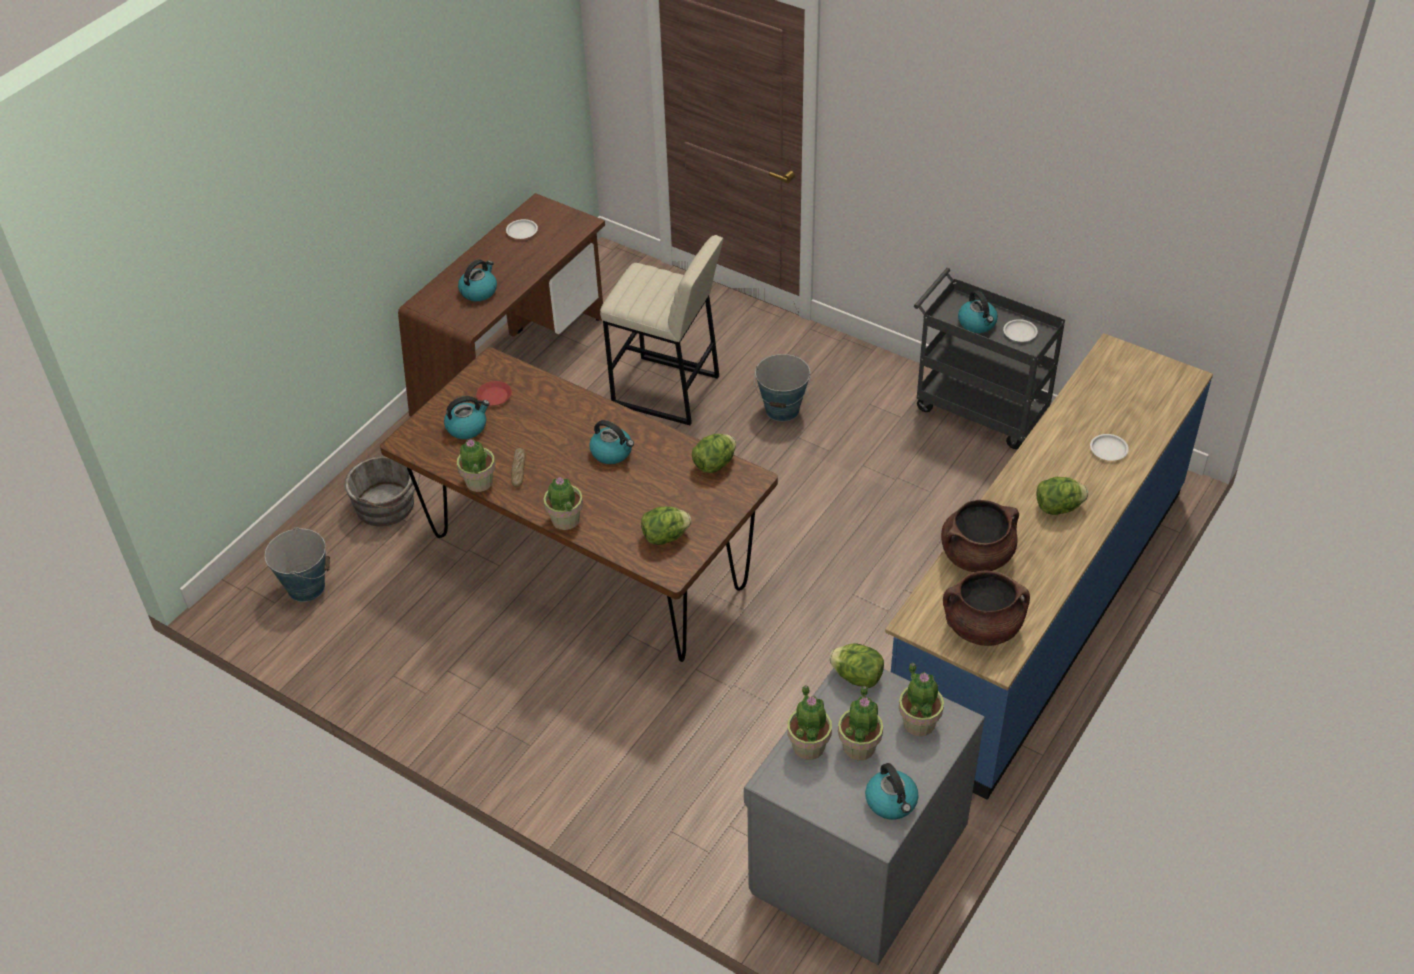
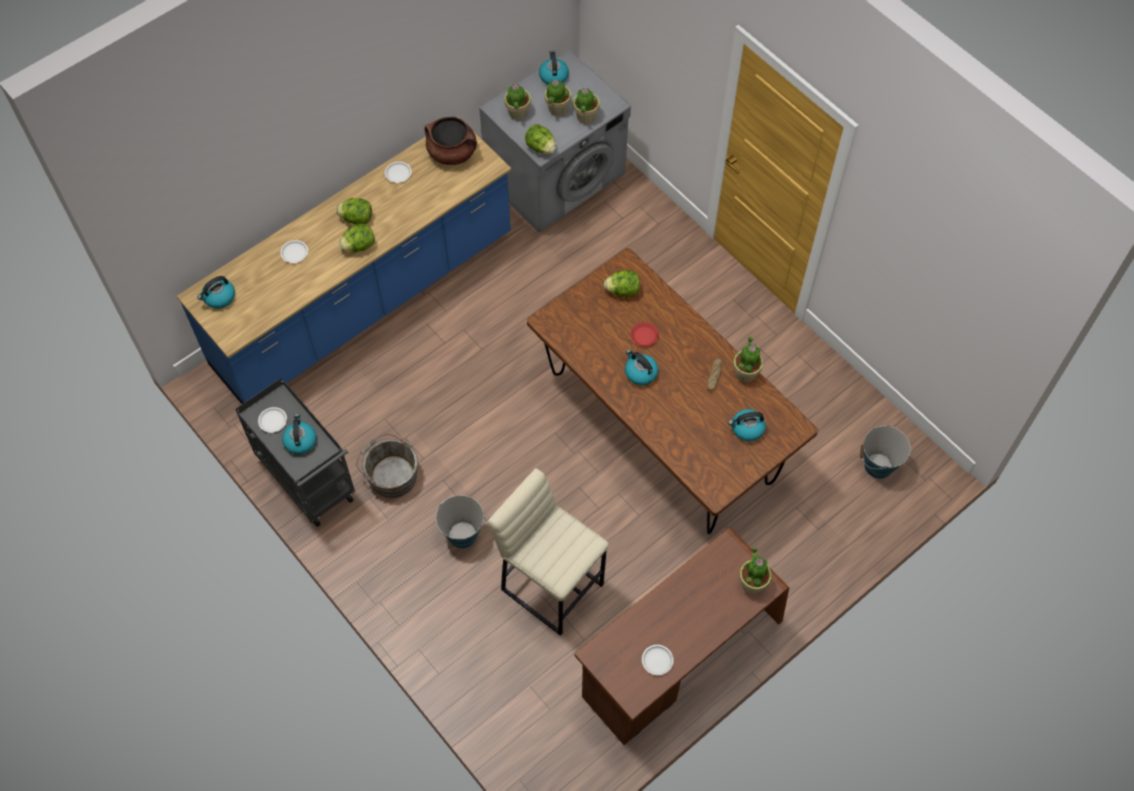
camera: 165 degrees left, 15 degrees up
grey bucket [345,456,421,526] -> grey bucket moved to [356,434,418,498]
kettle [458,259,497,301] -> kettle moved to [197,276,235,309]
red plate [476,381,512,406] -> red plate moved to [631,322,659,347]
potted plant [544,477,583,530] -> potted plant moved to [739,547,771,594]
lettuce [692,434,736,473] -> lettuce moved to [339,224,375,252]
brown cooking pot [941,500,1019,572] -> none
none -> white plate [385,161,412,183]

